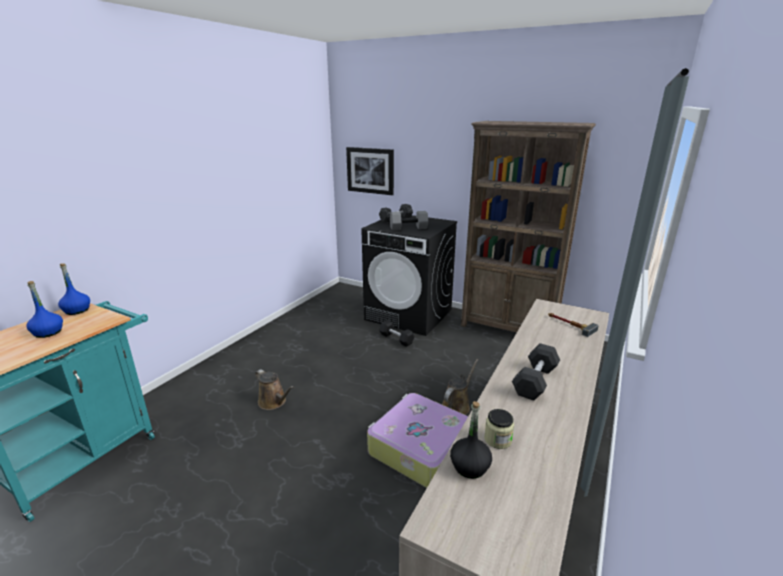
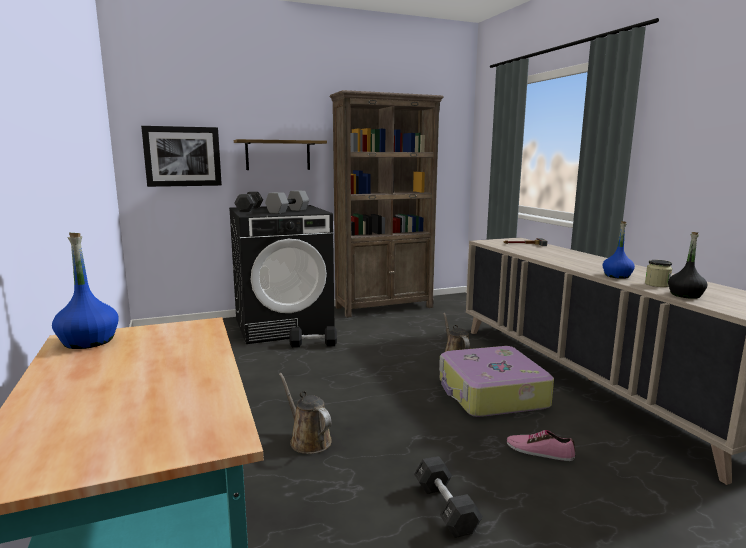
camera: 50 degrees left, 10 degrees down
blue bottle [26,281,63,338] -> blue bottle moved to [603,221,635,279]
brown watering can [255,369,294,410] -> brown watering can turned 120 degrees counterclockwise [279,373,332,454]
black dumbbell [512,343,560,401] -> black dumbbell moved to [414,456,483,538]
none -> shelf [234,139,327,170]
none -> shoe [507,430,575,461]

